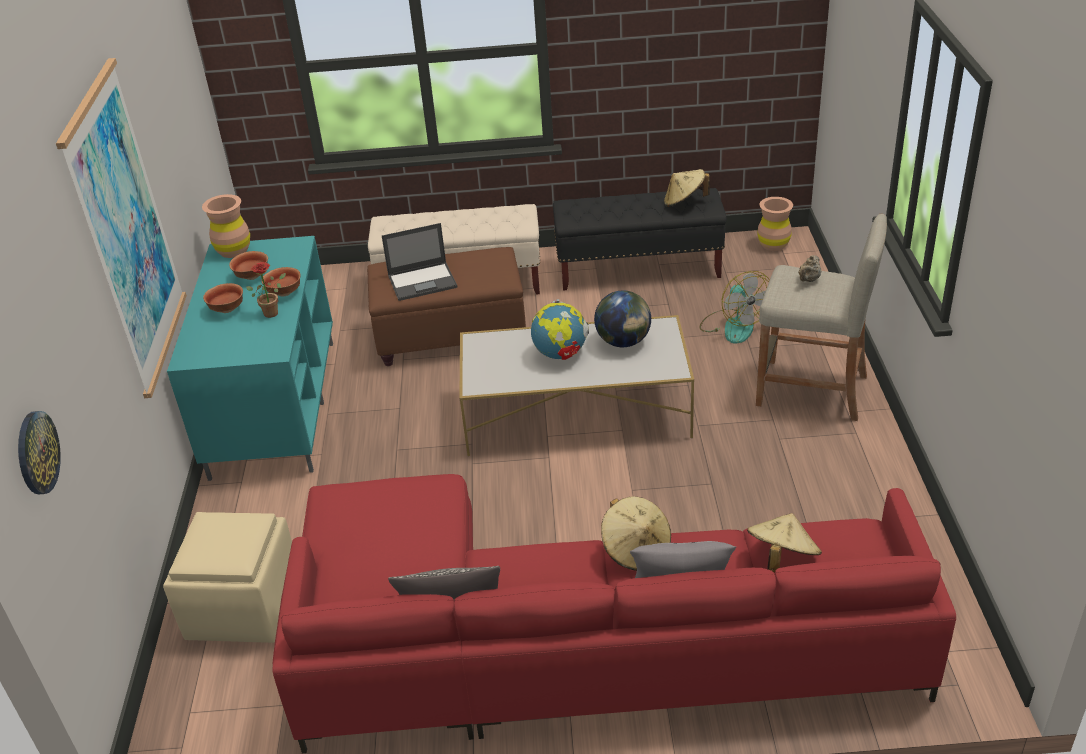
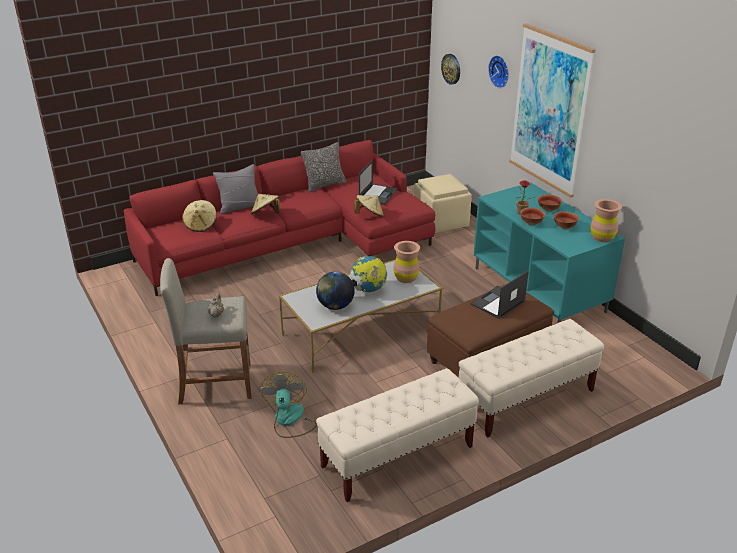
camera: 150 degrees right, 5 degrees down
black bench [553,188,727,291] -> beige bench [316,368,479,502]
beige hat [664,169,710,207] -> beige hat moved to [354,195,384,217]
fan [699,271,770,344] -> fan turned 45 degrees clockwise [259,372,317,438]
brown vase [757,197,793,251] -> brown vase moved to [393,241,420,283]
none -> laptop [359,159,398,205]
none -> wall clock [488,55,509,88]

